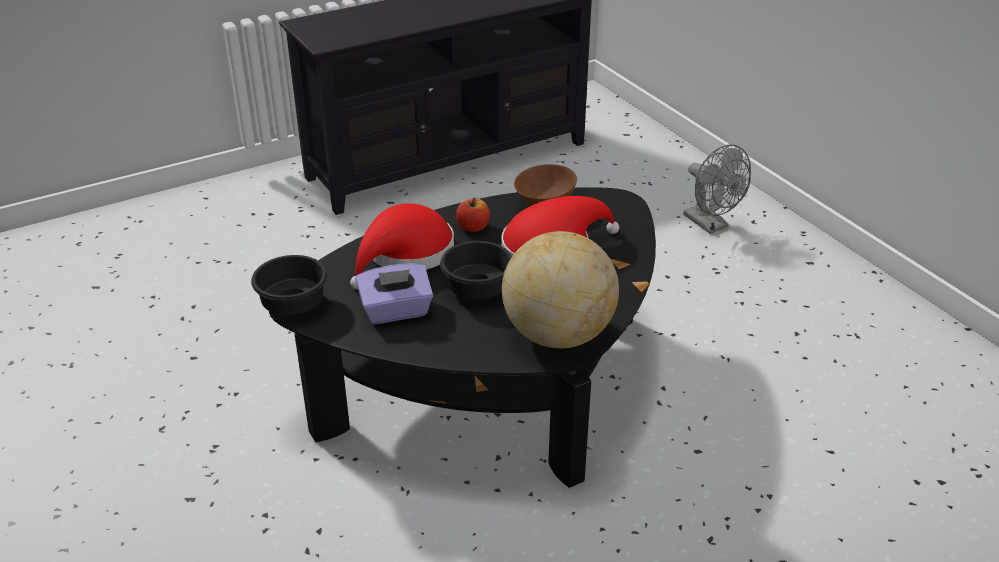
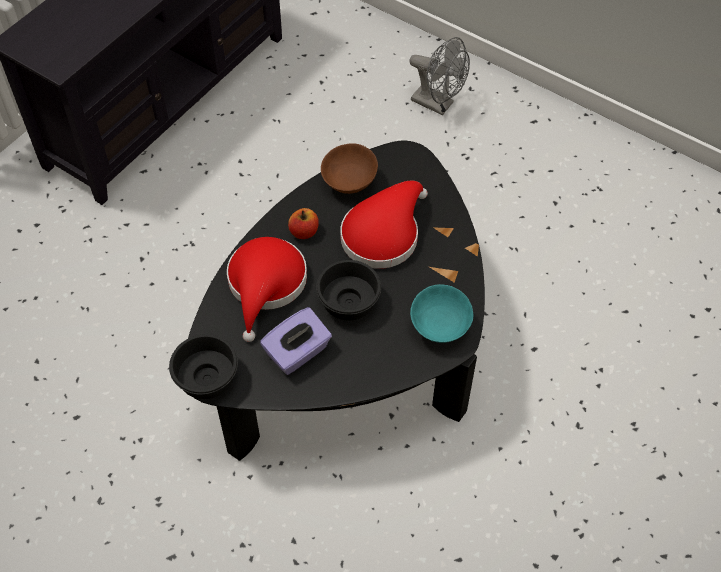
camera: 25 degrees left, 20 degrees up
globe [502,231,619,348] -> turquoise bowl [410,284,473,343]

